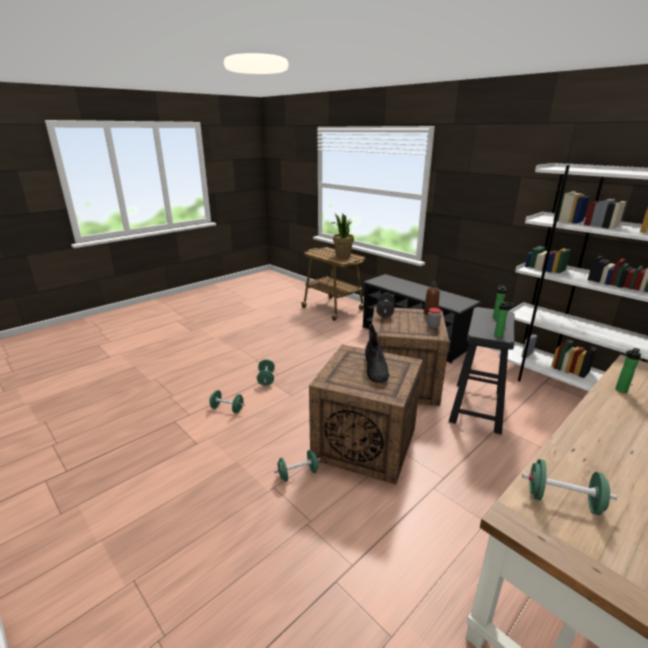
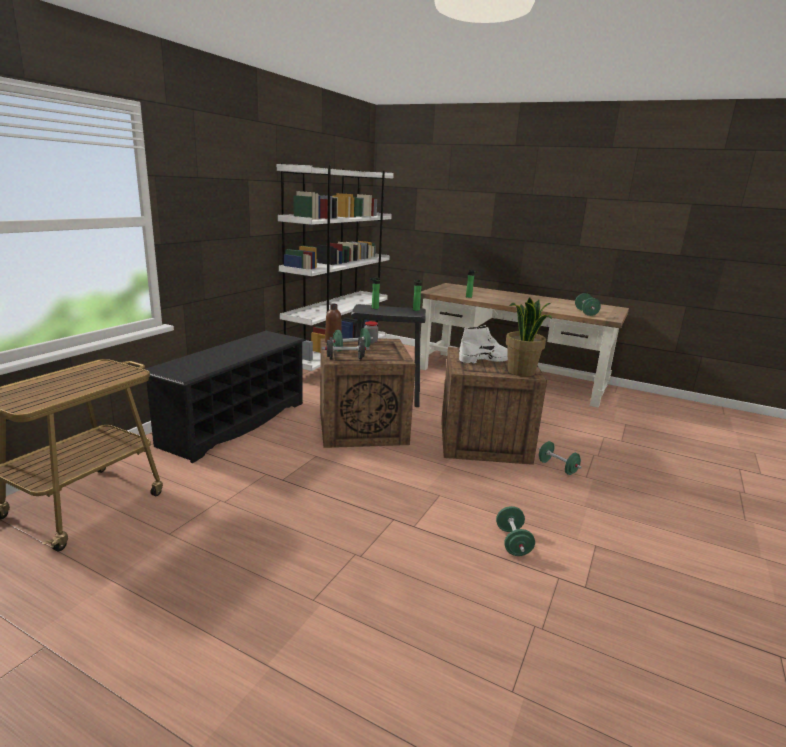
camera: 110 degrees left, 5 degrees down
green dumbbell [257,359,275,386] -> green dumbbell moved to [333,328,373,352]
potted plant [331,213,354,258] -> potted plant moved to [506,297,552,377]
black boot [365,324,389,383] -> white boot [459,325,508,363]

